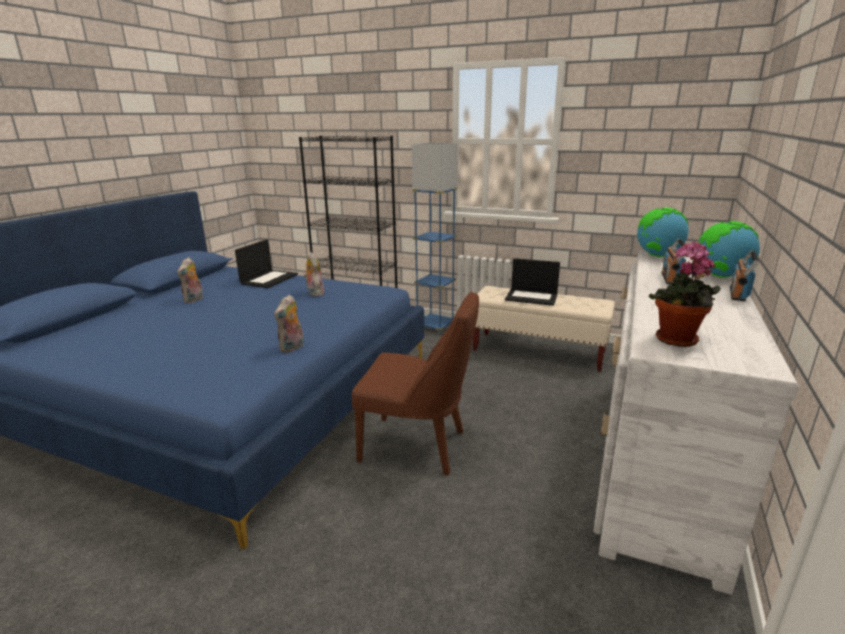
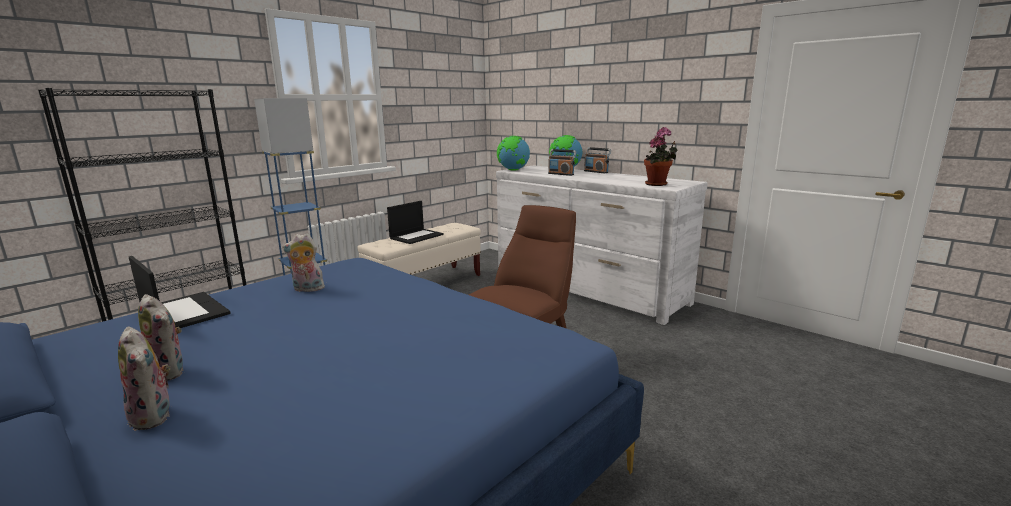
camera: 70 degrees left, 5 degrees down
plush toy [274,295,304,353] -> plush toy moved to [118,326,170,431]

